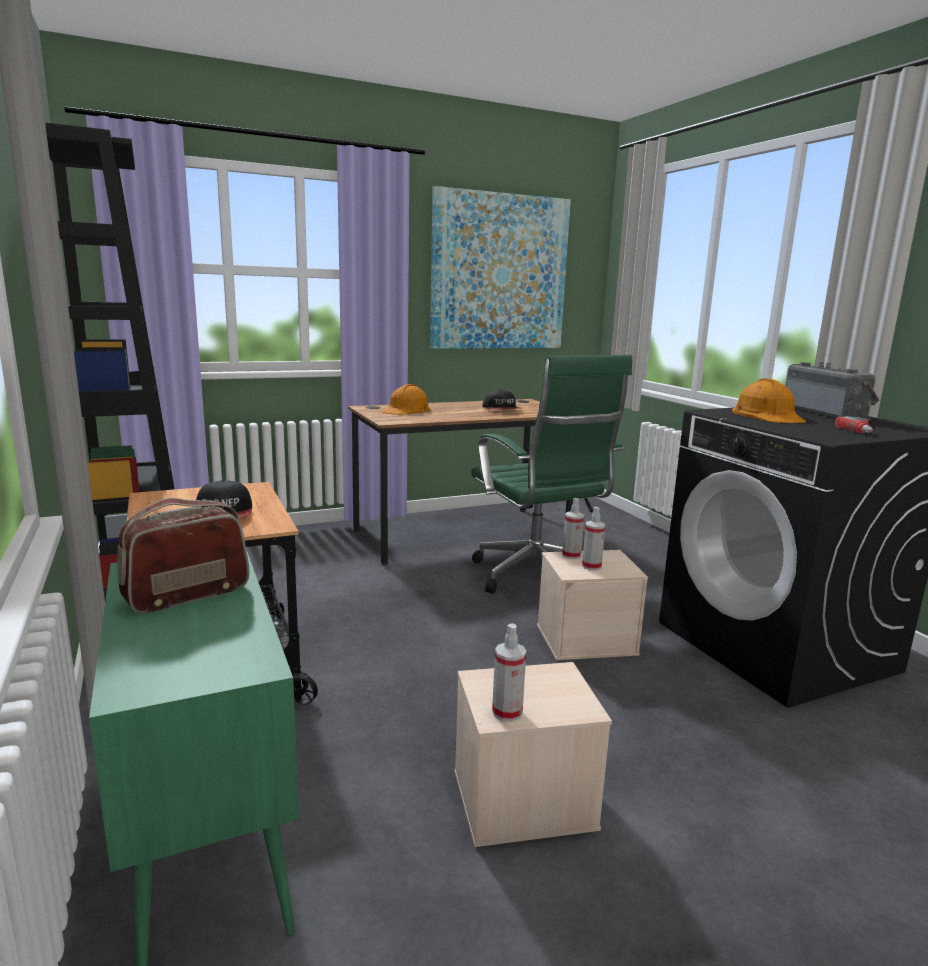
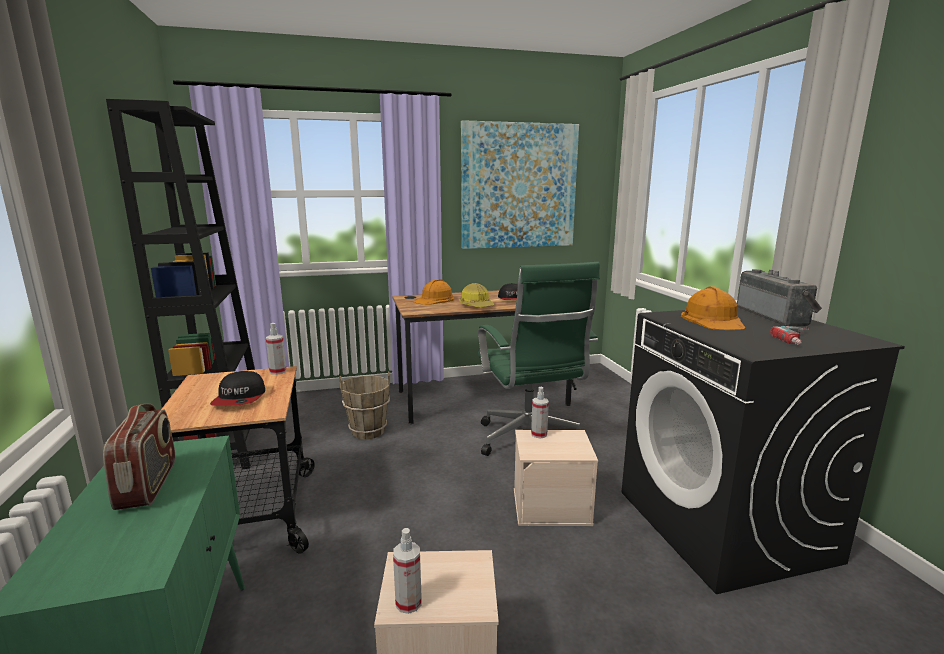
camera: 10 degrees right, 0 degrees up
radio [117,498,249,613] -> radio turned 105 degrees clockwise [103,403,175,510]
spray bottle [582,507,606,570] -> spray bottle moved to [266,323,287,375]
none -> brown bucket [339,371,390,439]
none -> hard hat [459,283,494,307]

